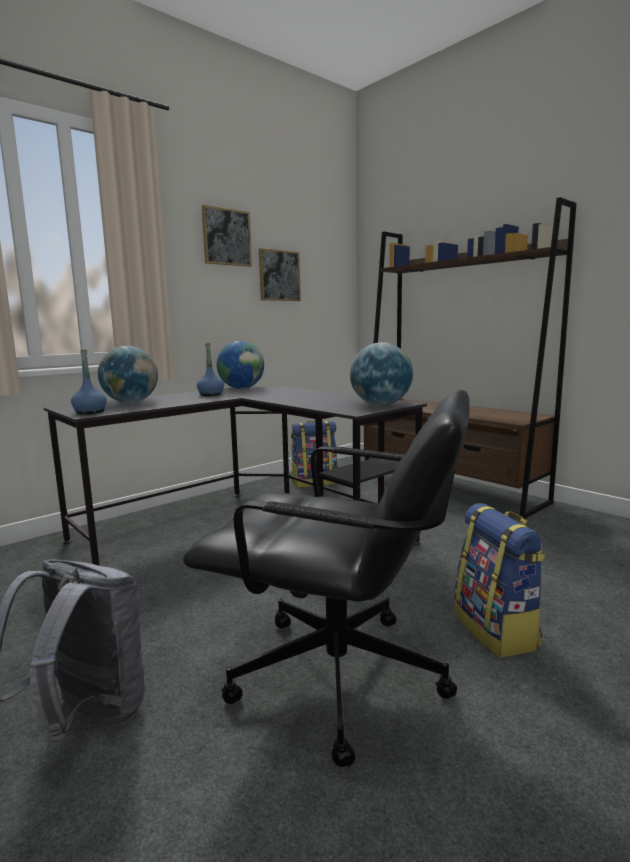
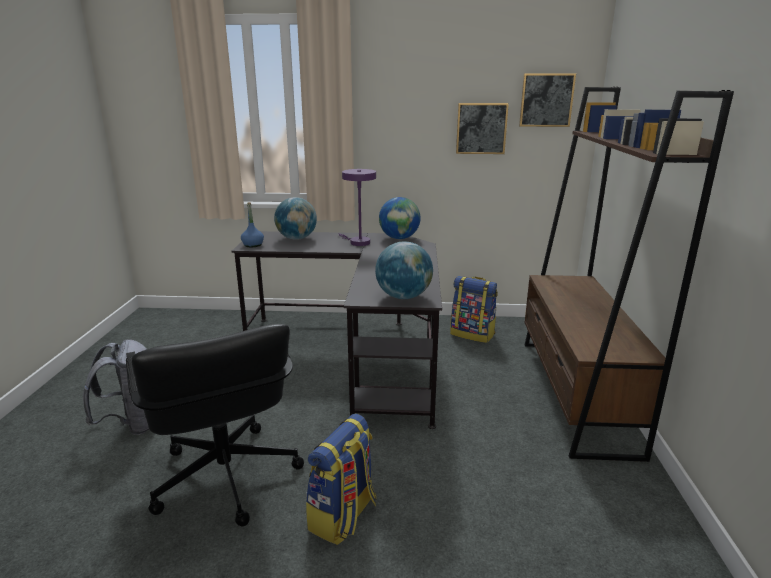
camera: 45 degrees right, 10 degrees up
blue bottle [197,343,224,396] -> purple table lamp [338,169,376,246]
picture [202,205,252,267] -> picture moved to [519,73,576,127]

